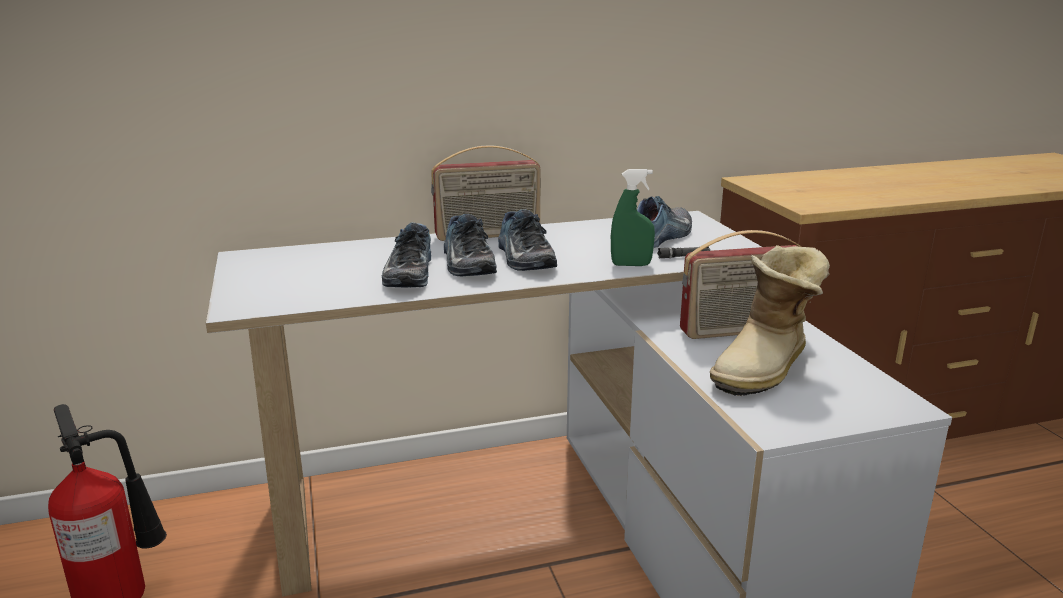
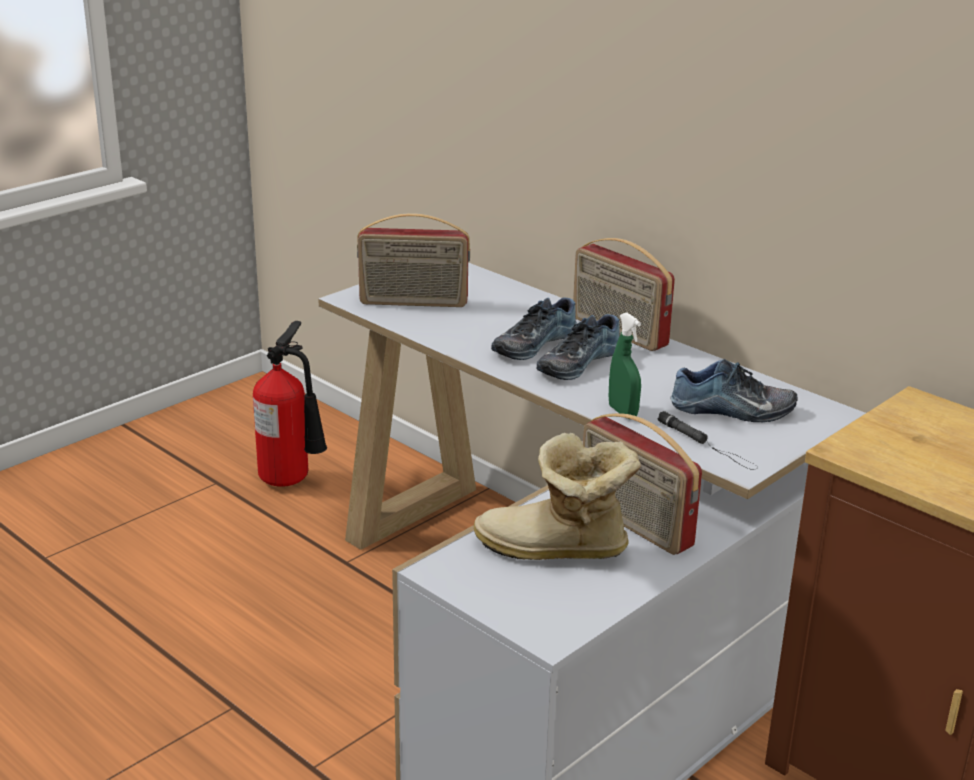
camera: 60 degrees right, 5 degrees up
shoe [382,222,431,287] -> none
none -> radio [357,213,470,307]

